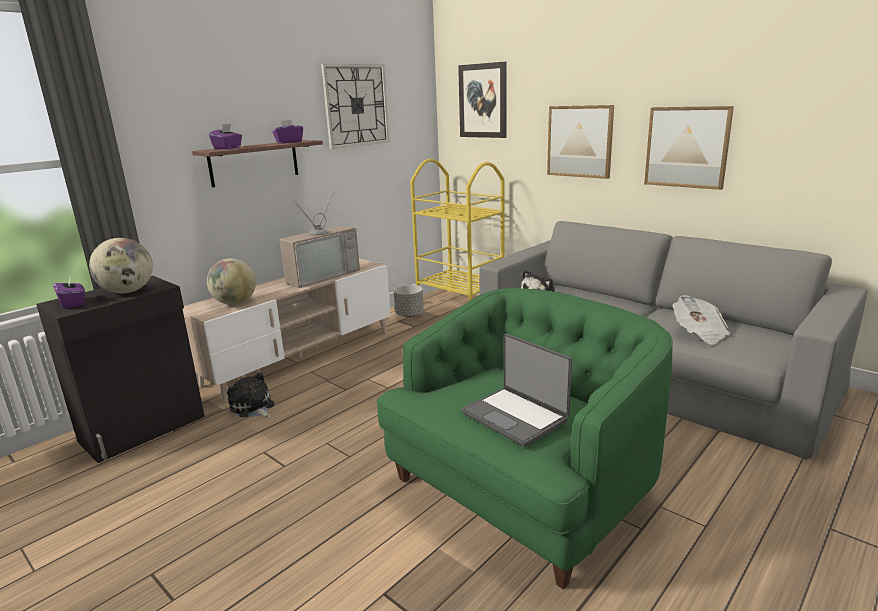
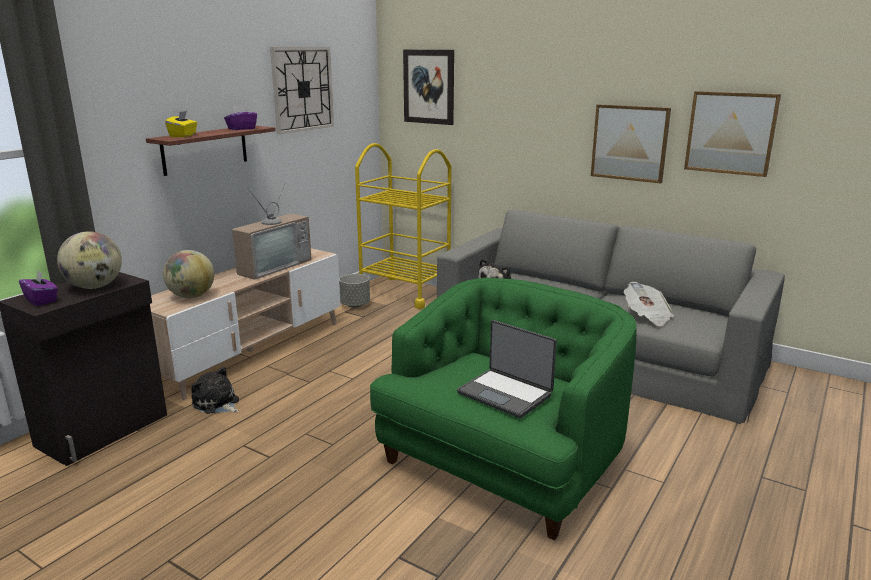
camera: 10 degrees left, 0 degrees up
purple tissue box [209,124,242,149] -> yellow tissue box [165,111,197,137]
picture [547,105,614,179] -> picture moved to [684,91,781,177]

